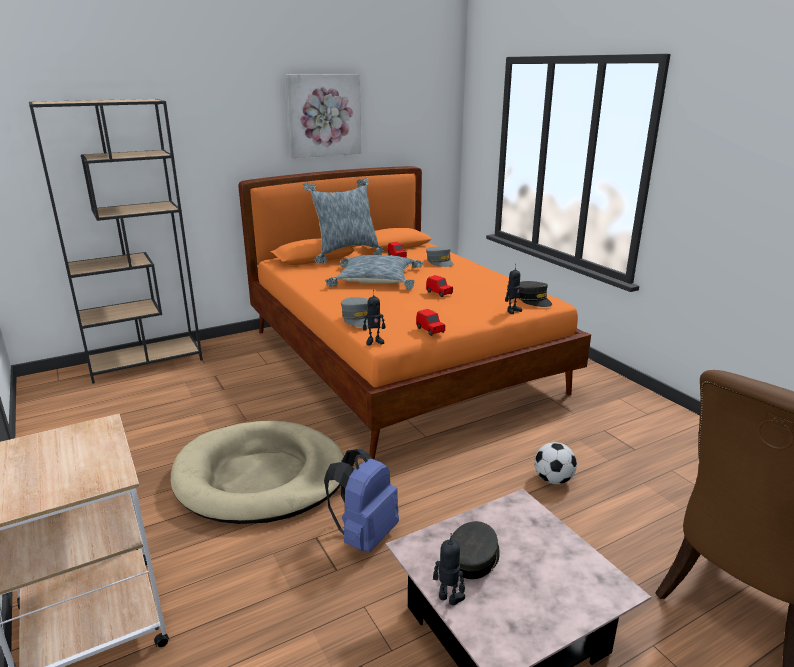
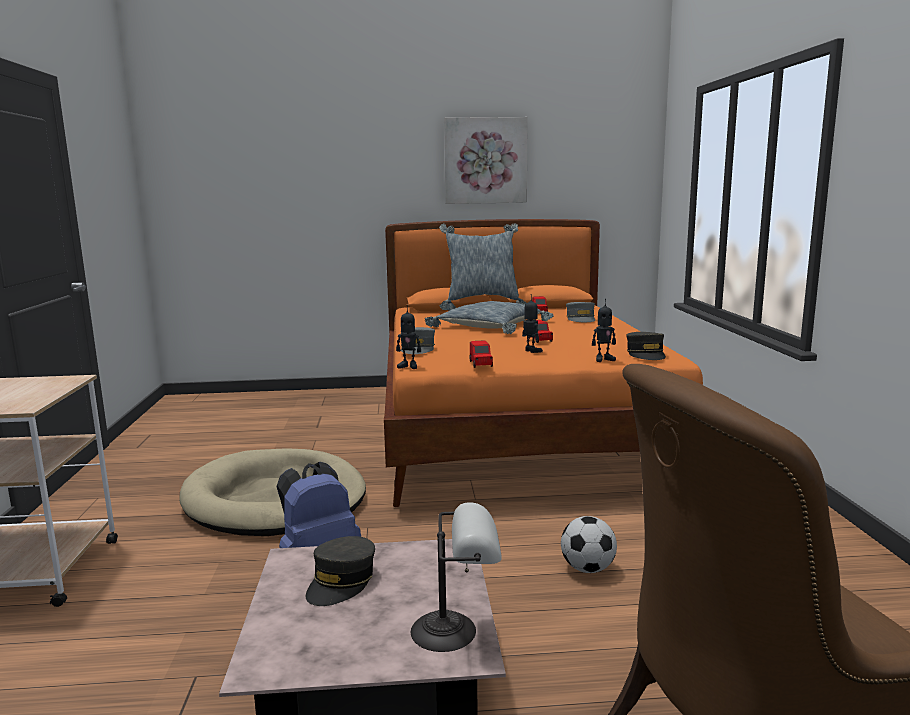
camera: 25 degrees right, 10 degrees down
bookcase [29,99,203,384] -> none
toy robot [433,533,465,605] -> toy robot moved to [522,294,543,353]
grey cap [450,521,500,579] -> grey cap turned 150 degrees clockwise [306,536,375,606]
none -> table lamp [411,502,502,652]

